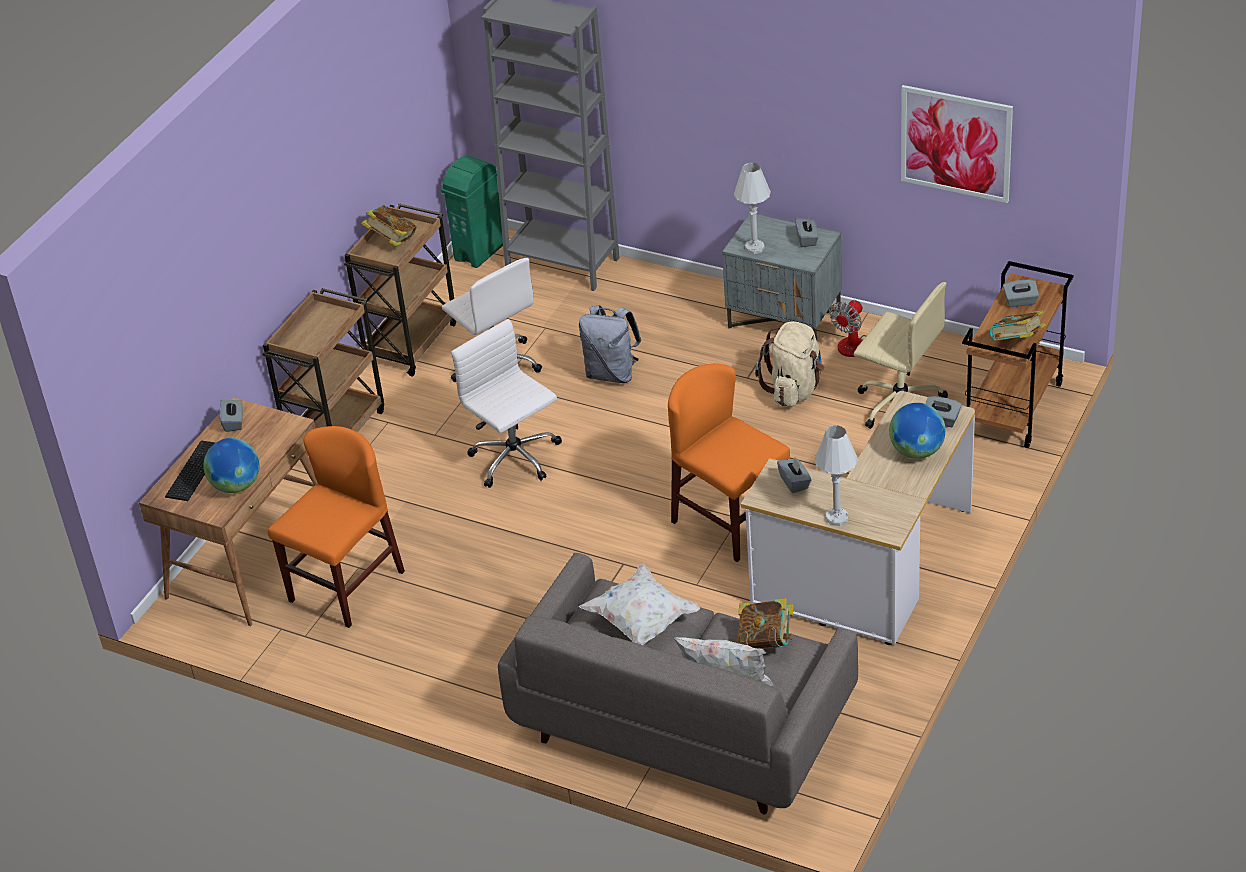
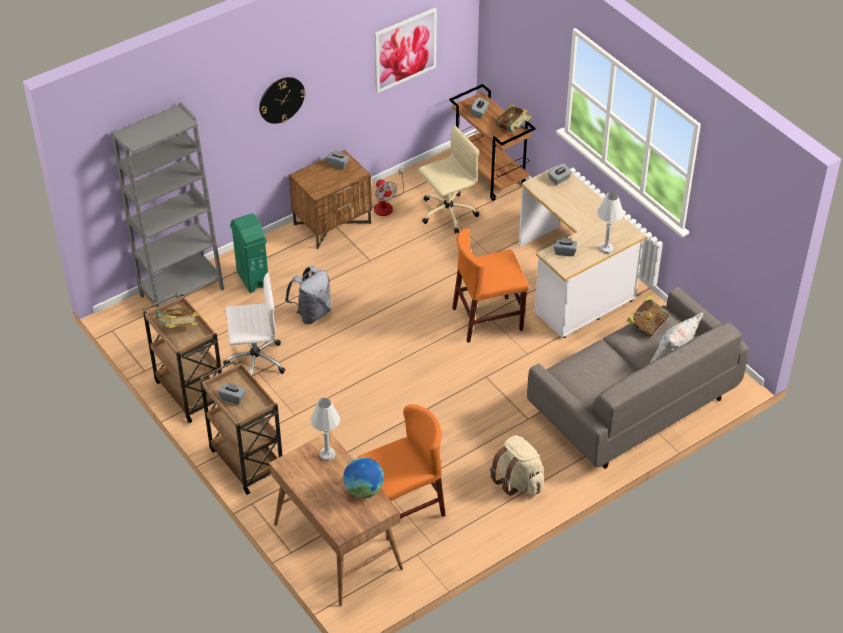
camera: 65 degrees left, 5 degrees up
keyboard [165,441,215,501] -> none
grey tissue box [220,400,243,432] -> grey tissue box moved to [218,382,246,405]
orange chair [268,426,405,628] -> orange chair turned 90 degrees clockwise [358,404,446,540]
green trash can [441,156,503,268] -> green trash can moved to [230,214,268,293]
white office chair [451,319,562,488] -> none
white pillow [579,564,700,645] -> none
grey nightstand [722,214,842,340] -> brown nightstand [289,150,372,249]
white table lamp [734,162,771,254] -> white table lamp moved to [310,398,340,461]
beige backpack [755,321,825,407] -> beige backpack moved to [490,435,544,496]
globe [889,403,946,459] -> none
none -> wall clock [259,77,305,124]

